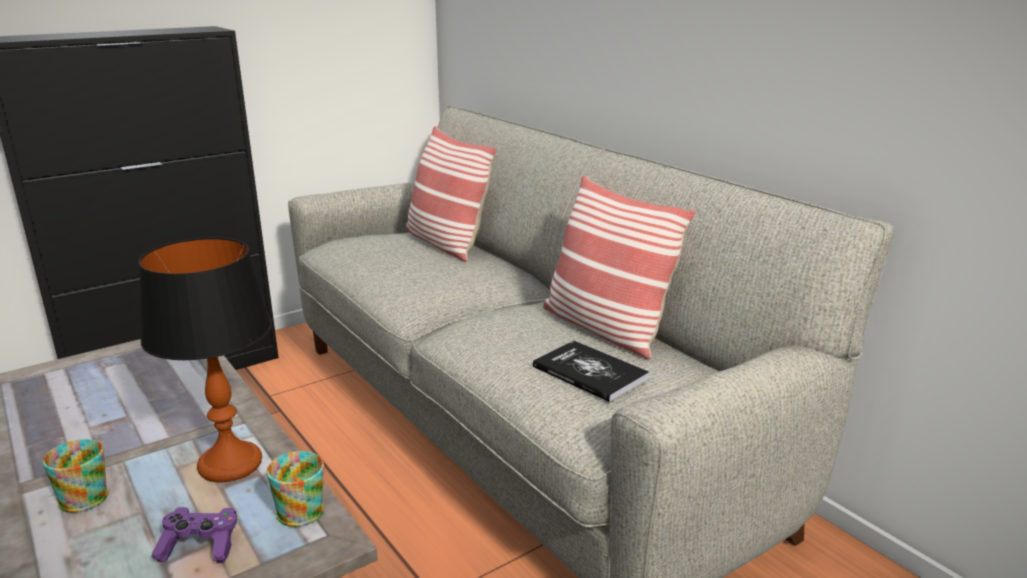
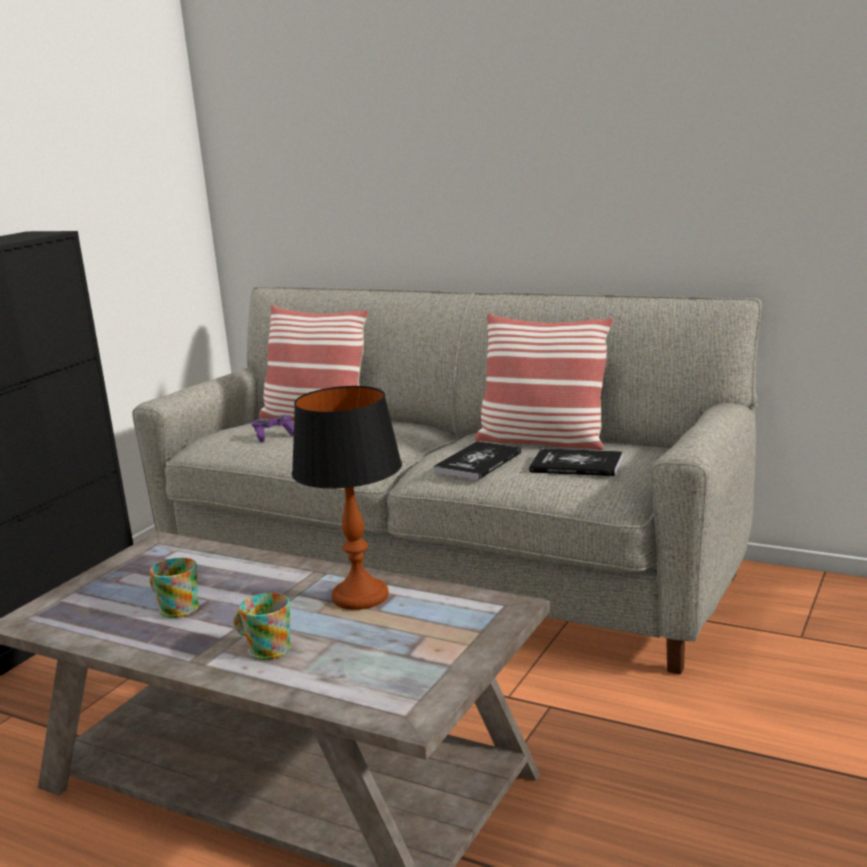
camera: 25 degrees left, 5 degrees down
purple game controller [151,507,237,563] -> purple game controller moved to [252,415,294,442]
mug [267,451,324,527] -> mug moved to [150,558,199,618]
none -> book [433,441,521,480]

